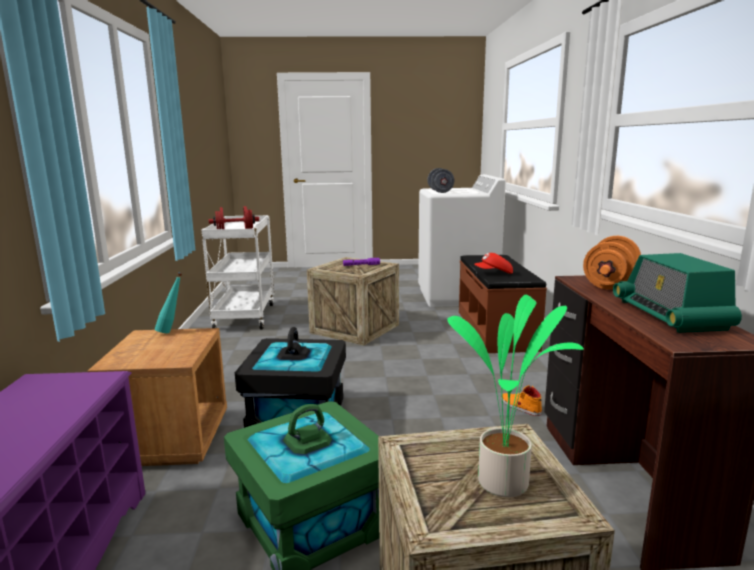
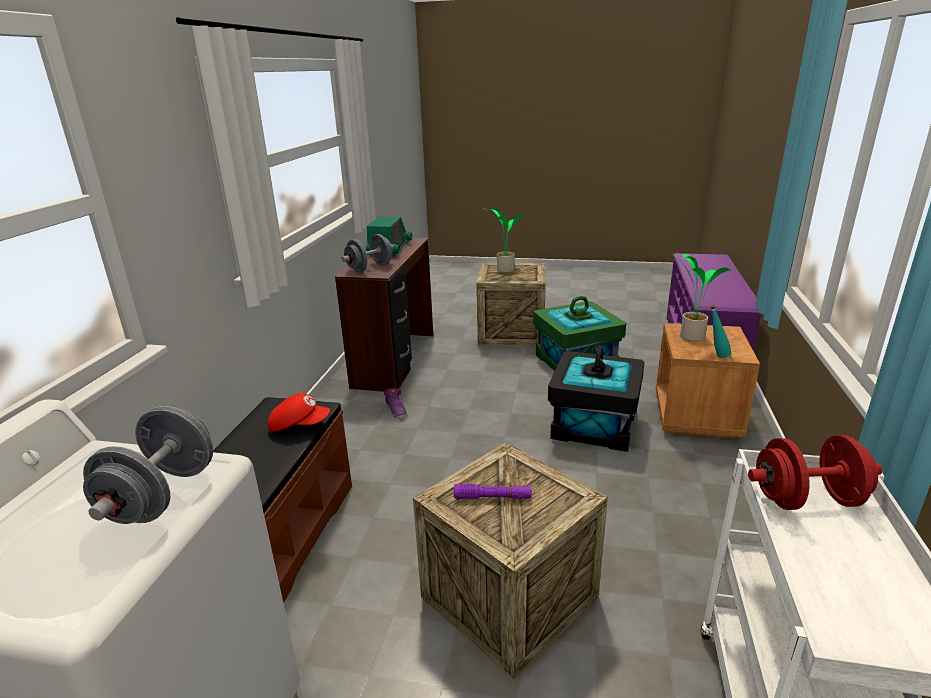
camera: 165 degrees left, 10 degrees up
orange shoe [501,385,542,416] -> purple shoe [384,388,407,418]
orange dumbbell [583,236,641,290] -> grey dumbbell [342,234,394,272]
none -> potted plant [673,254,731,342]

